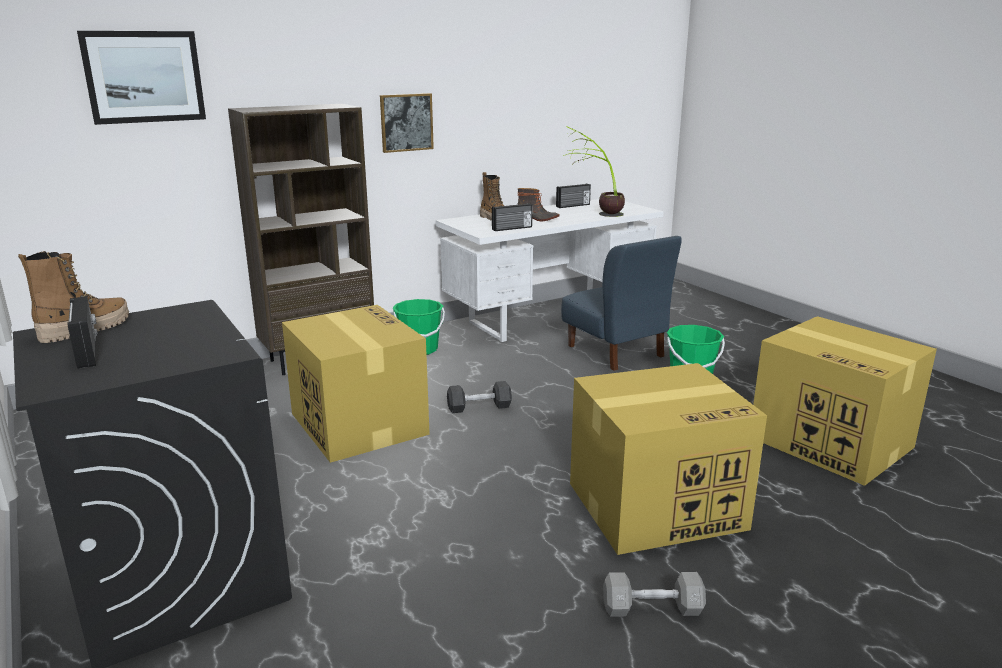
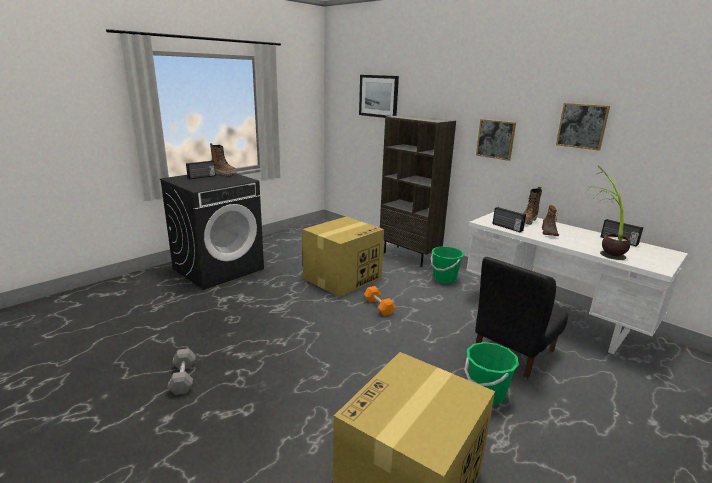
camera: 75 degrees right, 0 degrees up
black dumbbell [447,381,512,413] -> orange dumbbell [364,286,396,316]
blue chair [561,236,682,371] -> black chair [475,257,568,378]
cardboard box [570,363,767,555] -> none
none -> picture [556,103,610,151]

